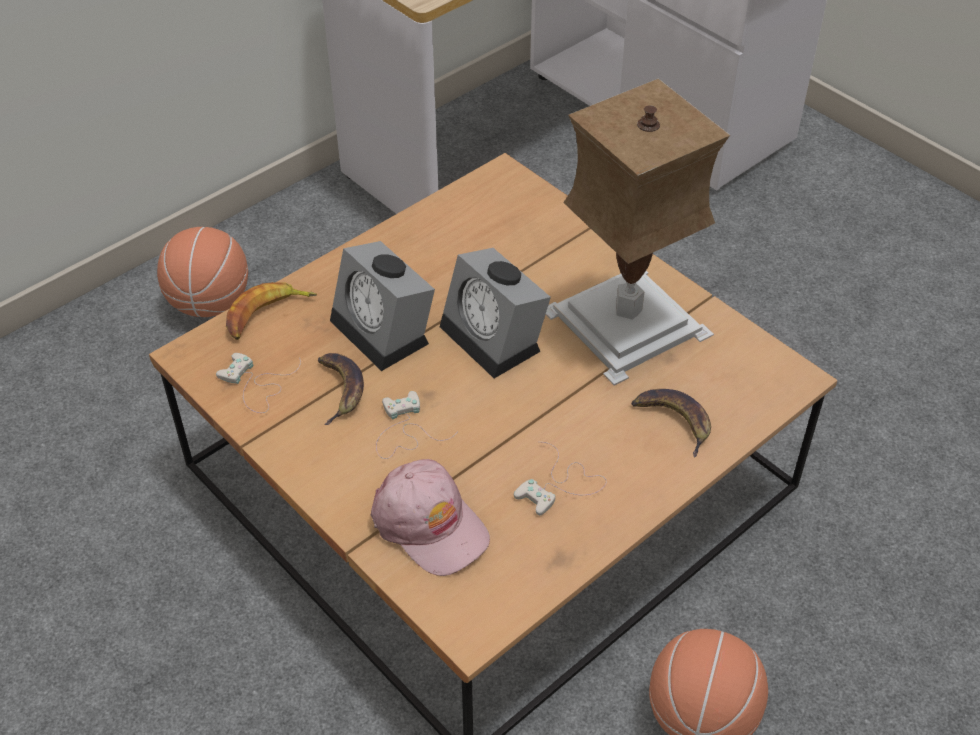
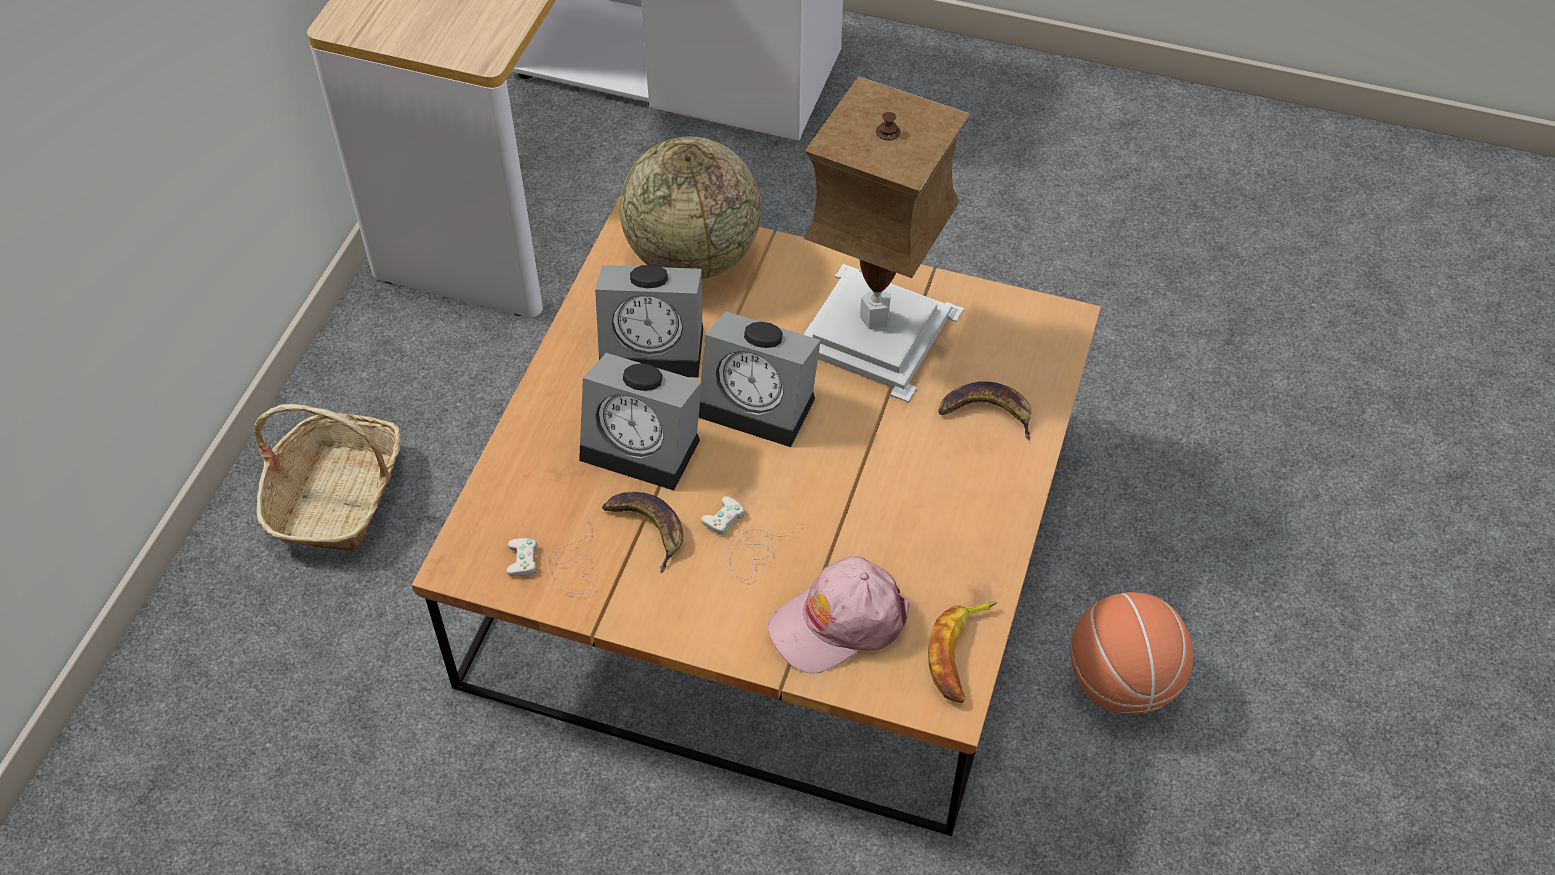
camera: 30 degrees left, 5 degrees up
basketball [157,227,248,317] -> basket [254,404,400,552]
banana [226,282,317,340] -> banana moved to [928,601,997,703]
pink cap [371,459,490,576] -> pink cap turned 135 degrees clockwise [768,556,910,674]
white game controller [514,442,607,515] -> none
none -> alarm clock [595,265,703,378]
none -> globe [619,137,761,279]

